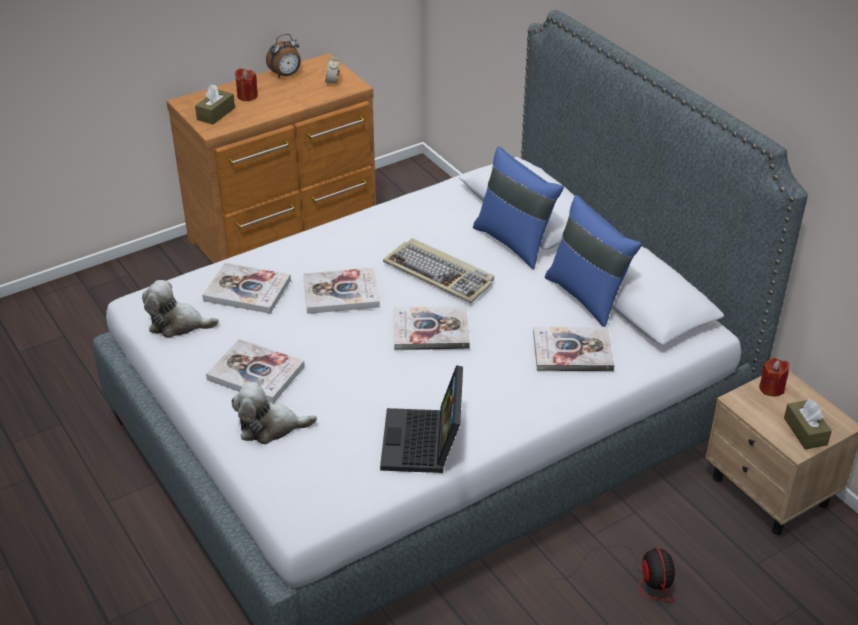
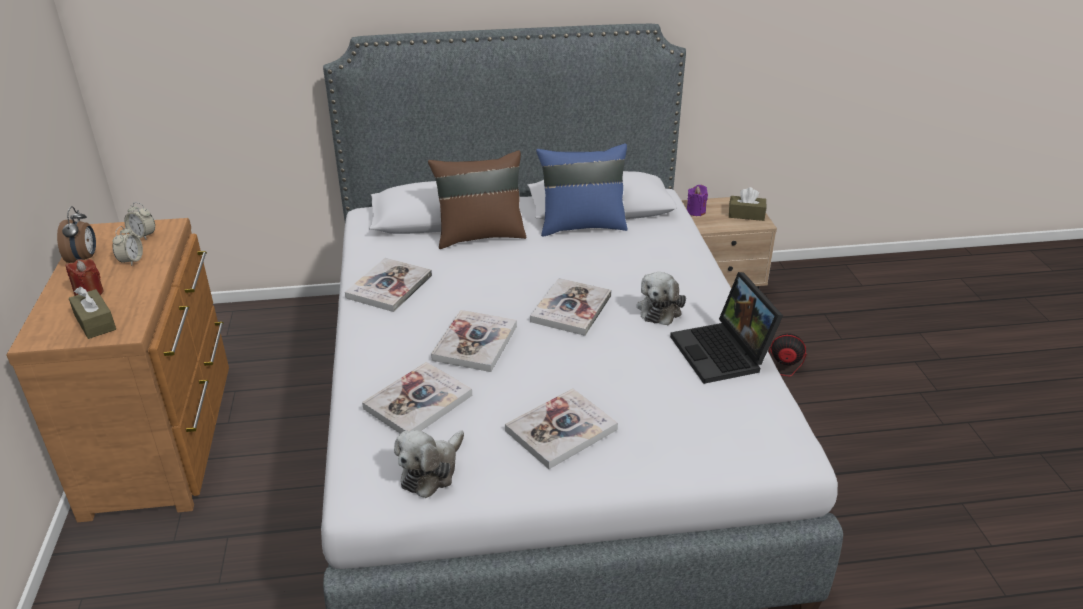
camera: 65 degrees left, 5 degrees down
plush toy [231,382,317,444] -> plush toy moved to [637,272,686,325]
laptop [380,365,463,473] -> laptop turned 45 degrees clockwise [670,272,783,384]
keyboard [383,238,494,303] -> none
blue pillow [473,147,564,269] -> brown pillow [428,150,526,249]
book [533,327,615,371] -> book moved to [345,258,432,312]
red candle [759,358,789,397] -> purple candle [687,185,708,216]
none -> alarm clock [112,226,143,266]

